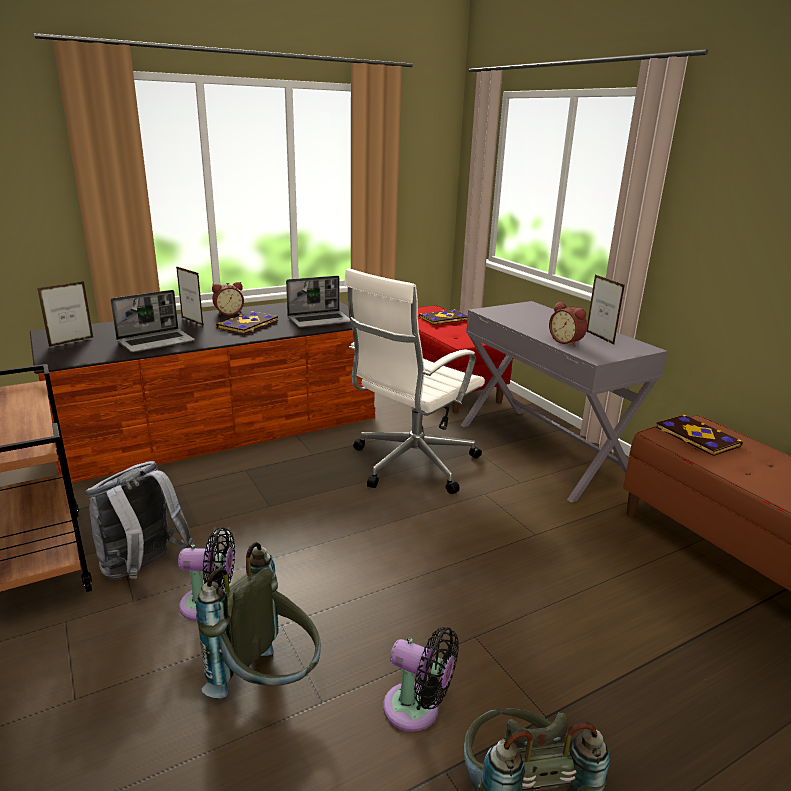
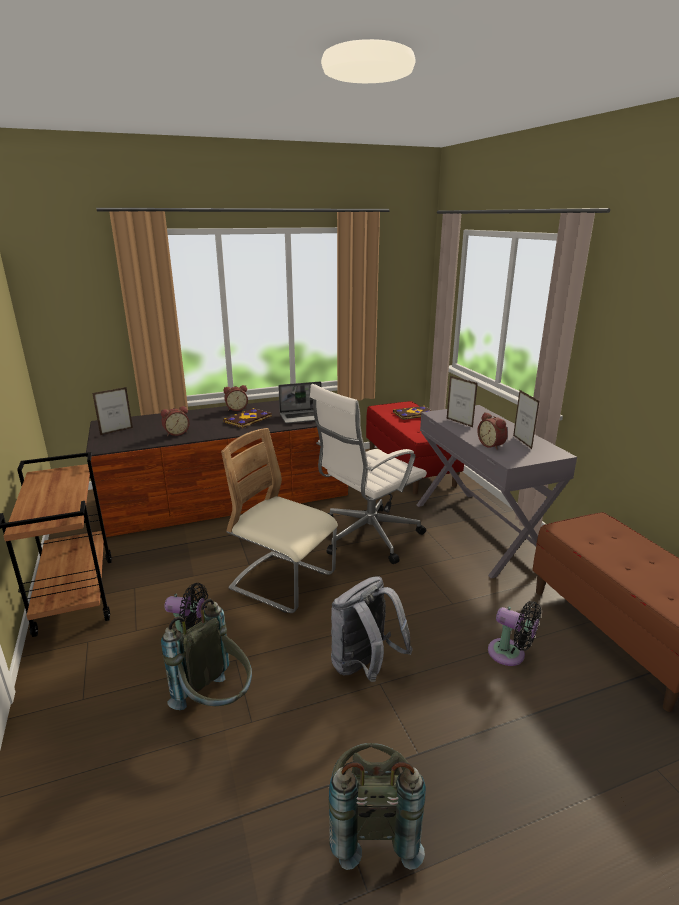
camera: 10 degrees right, 0 degrees up
grey backpack [85,461,194,580] -> grey backpack moved to [331,576,413,682]
laptop [110,290,195,353] -> alarm clock [161,406,190,436]
picture frame [176,266,203,326] -> picture frame moved to [447,376,478,428]
black fan [383,627,459,732] -> black fan moved to [488,601,541,666]
book [656,415,743,456] -> none
none -> beige chair [221,428,338,613]

